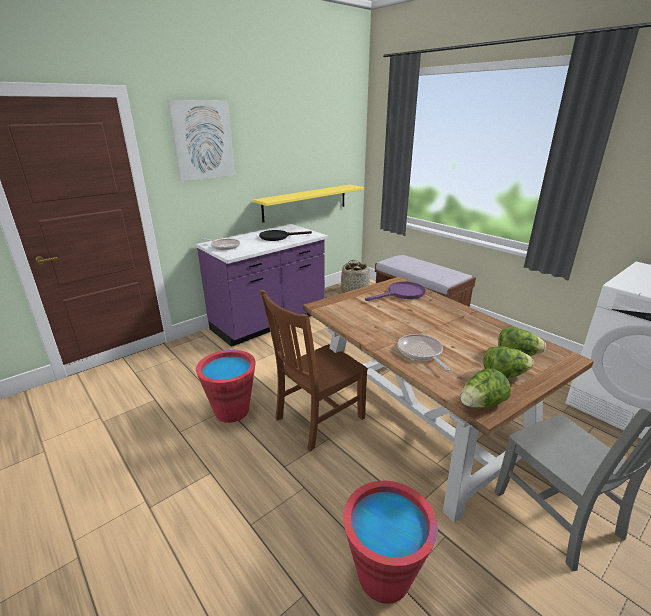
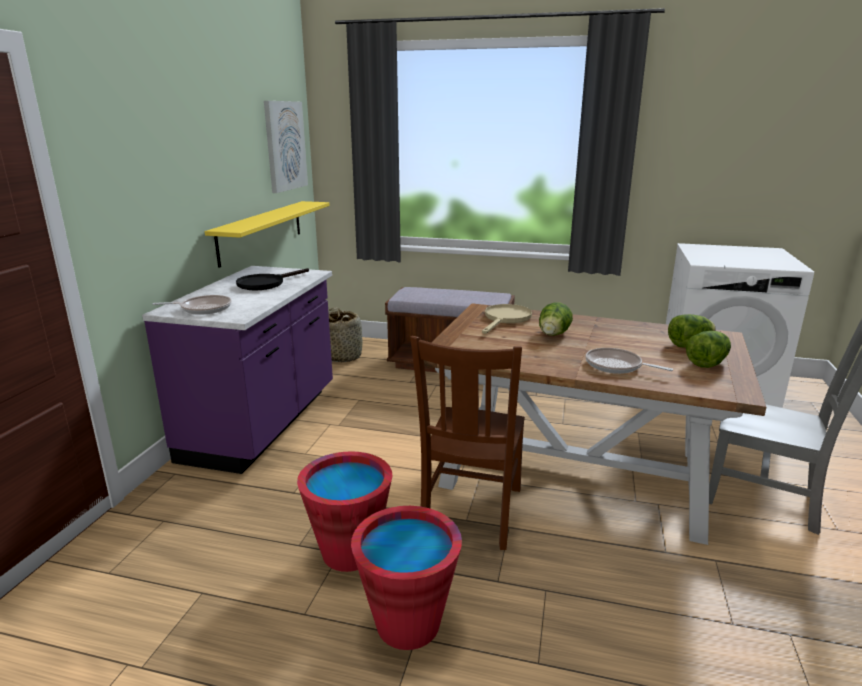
camera: 35 degrees left, 5 degrees down
picture [167,100,235,181] -> picture moved to [264,101,308,193]
red bucket [343,481,438,604] -> red bucket moved to [351,506,462,650]
purple frying pan [365,282,426,301] -> beige frying pan [482,304,532,334]
lettuce [461,369,511,408] -> lettuce moved to [539,302,573,336]

